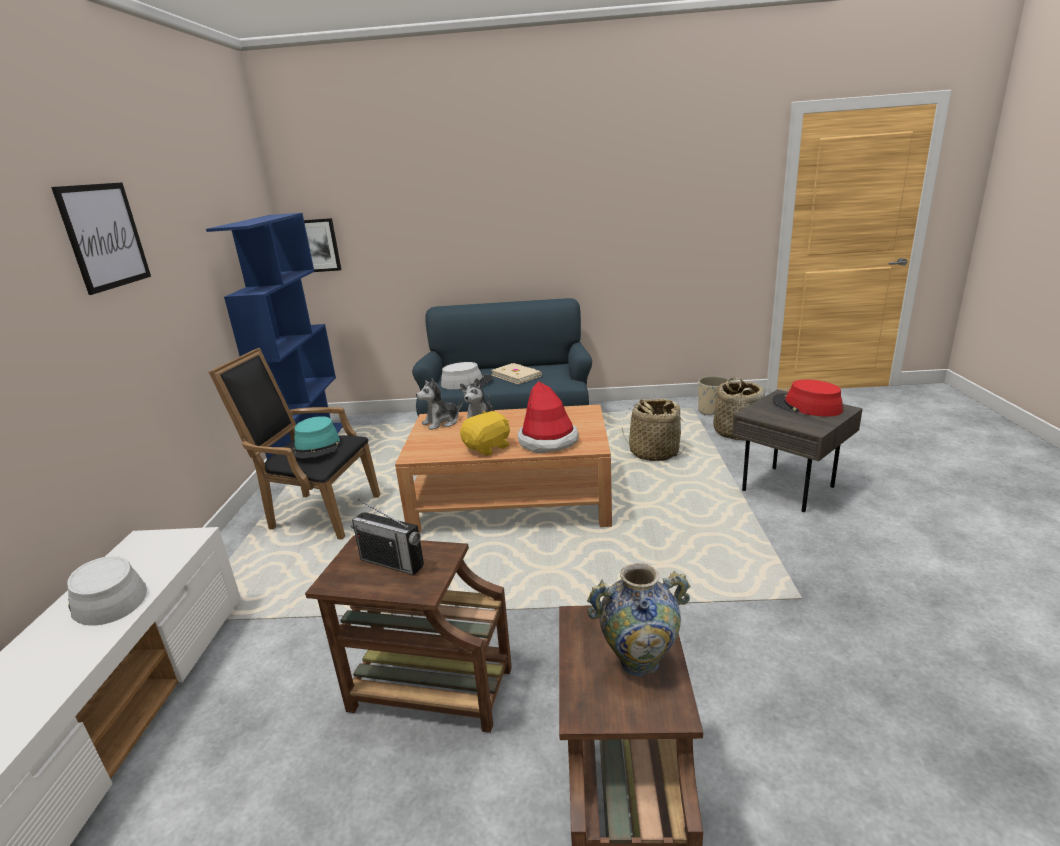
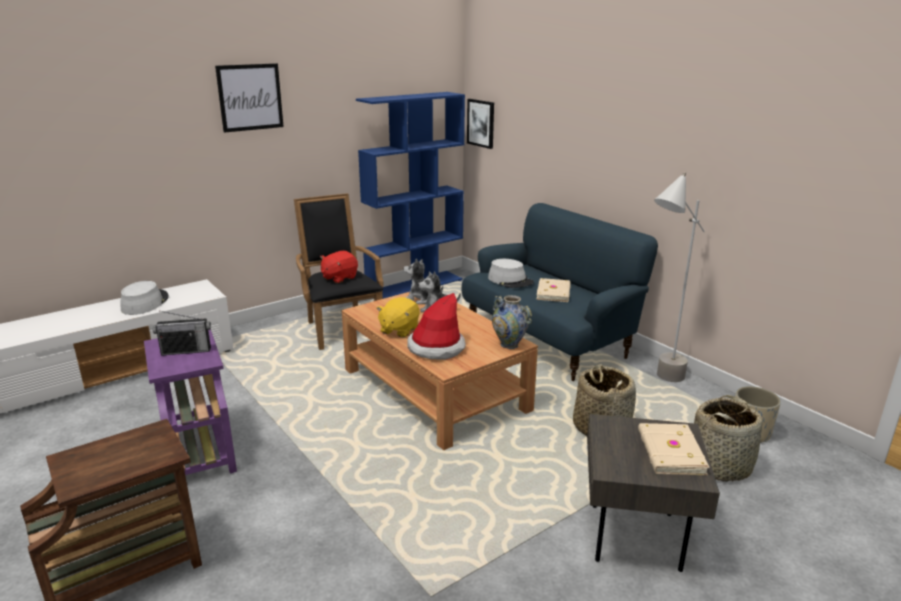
camera: 50 degrees right, 0 degrees up
turquoise hat [294,416,340,459] -> red plush toy [320,251,358,283]
brown side table [305,536,512,733] -> purple side table [144,330,237,475]
radio [350,499,424,576] -> radio turned 90 degrees counterclockwise [153,310,211,356]
yellow plush toy [460,411,510,456] -> yellow plush toy turned 105 degrees clockwise [377,297,420,338]
vase [587,563,691,677] -> vase moved to [492,295,532,349]
red hat [772,380,843,416] -> beige book [638,423,710,475]
none -> grey floor lamp [654,172,705,382]

